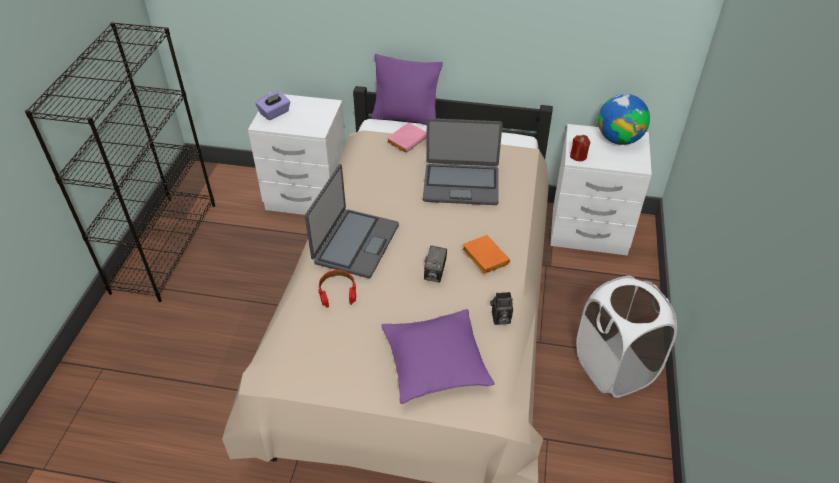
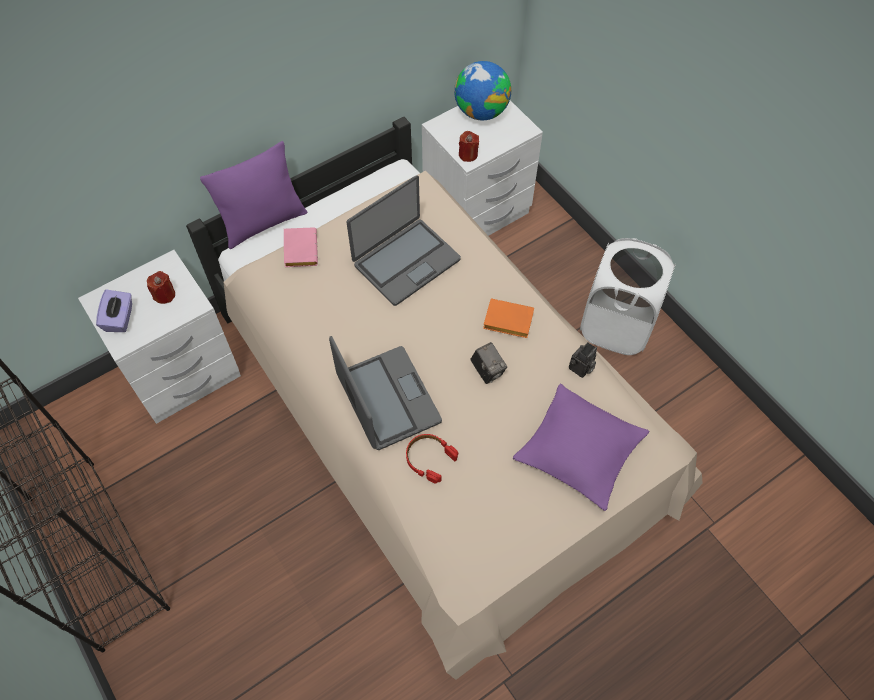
camera: 45 degrees left, 15 degrees up
none -> red candle [147,271,175,304]

